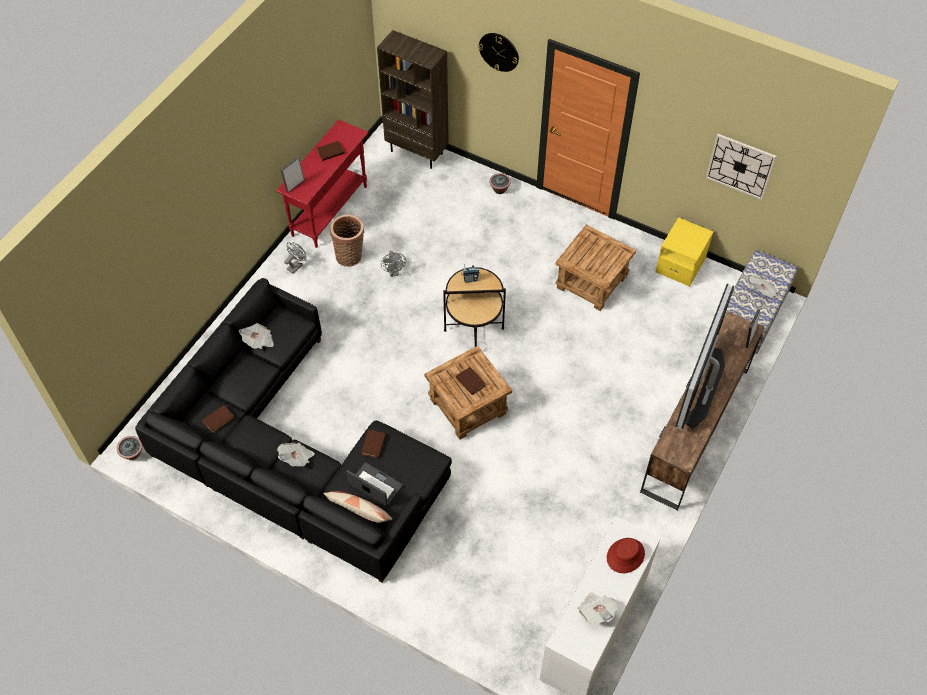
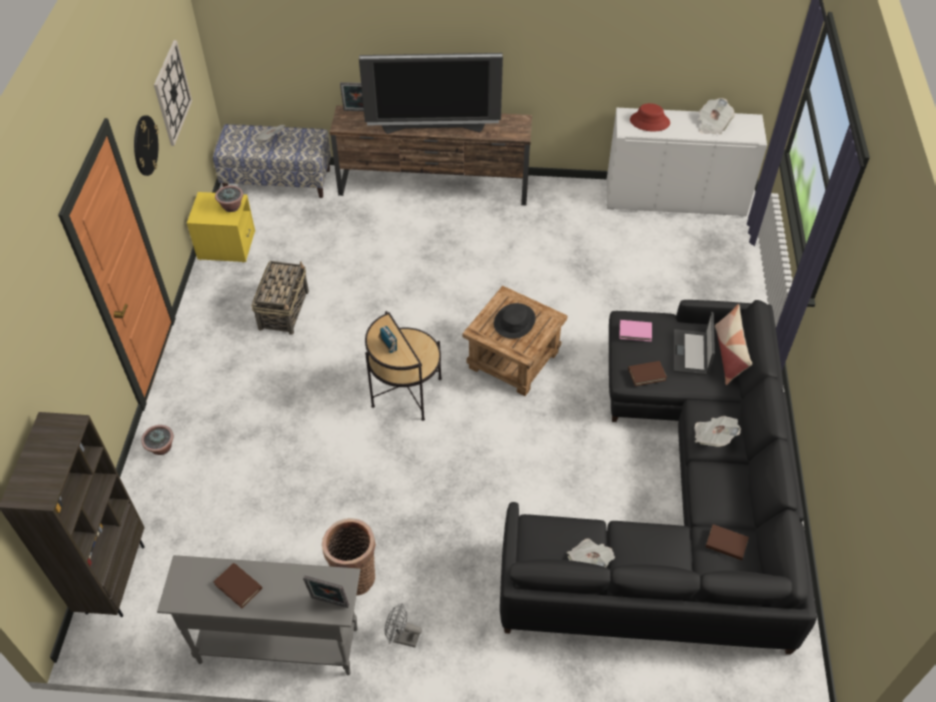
camera: 115 degrees left, 5 degrees down
potted plant [117,436,143,460] -> potted plant moved to [215,186,243,212]
red console table [276,120,369,248] -> grey console table [157,555,360,675]
grey fan [381,251,406,277] -> none
brown book [456,367,486,395] -> black hat [494,303,536,339]
wall clock [478,33,519,72] -> wall clock moved to [134,115,159,176]
brown side table [555,225,636,311] -> basket [251,261,309,335]
none -> pink book [619,320,652,342]

